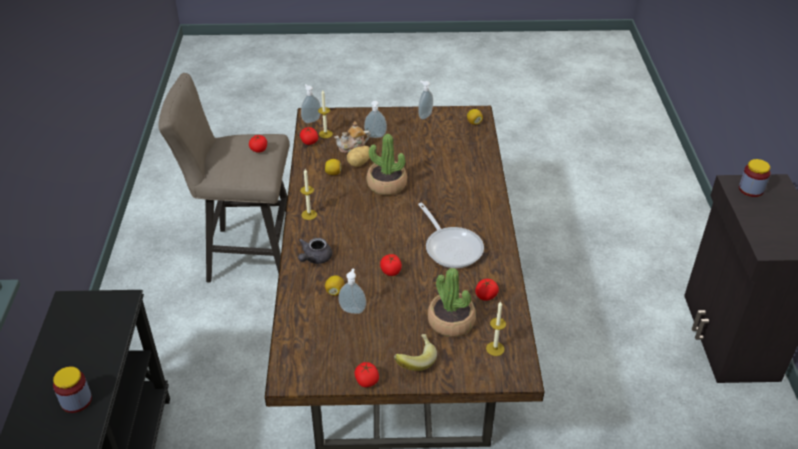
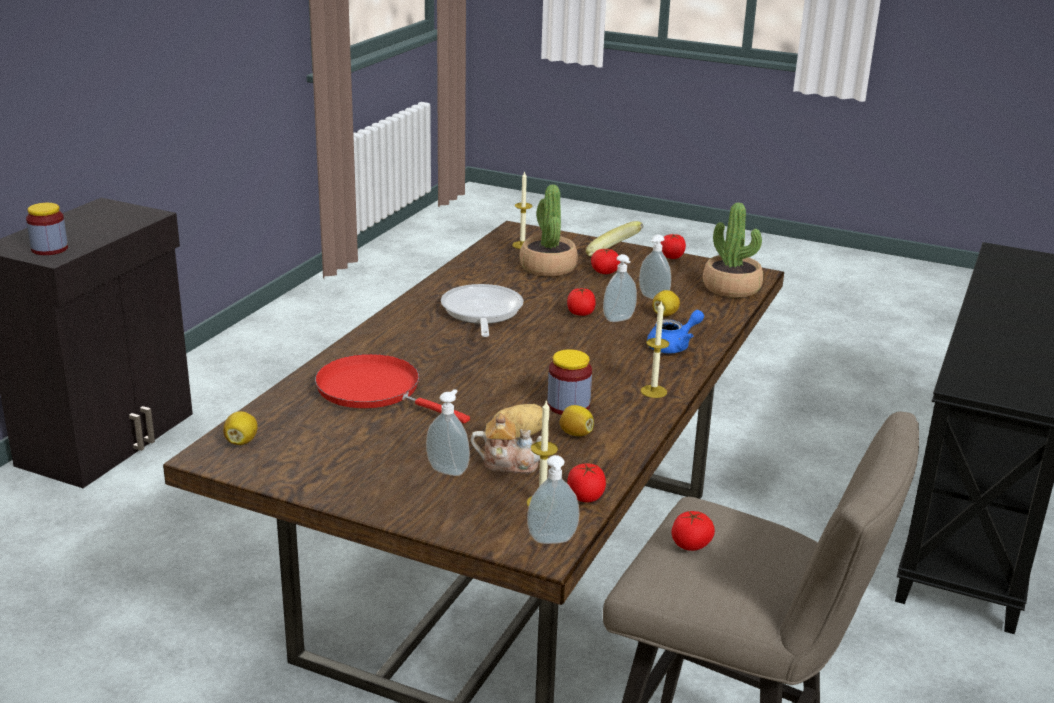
camera: 155 degrees left, 15 degrees down
jar [53,367,92,413] -> jar moved to [547,349,592,415]
grey teapot [298,238,332,264] -> blue teapot [647,310,704,353]
potted plant [366,134,407,195] -> potted plant moved to [703,203,763,298]
soap dispenser [418,81,433,119] -> soap dispenser moved to [603,254,637,322]
tomato [475,279,499,301] -> tomato moved to [591,249,620,274]
none -> red frying pan [315,354,470,423]

